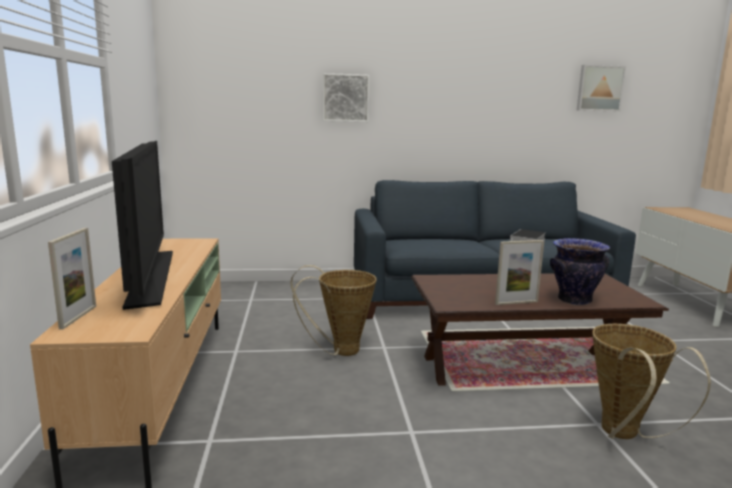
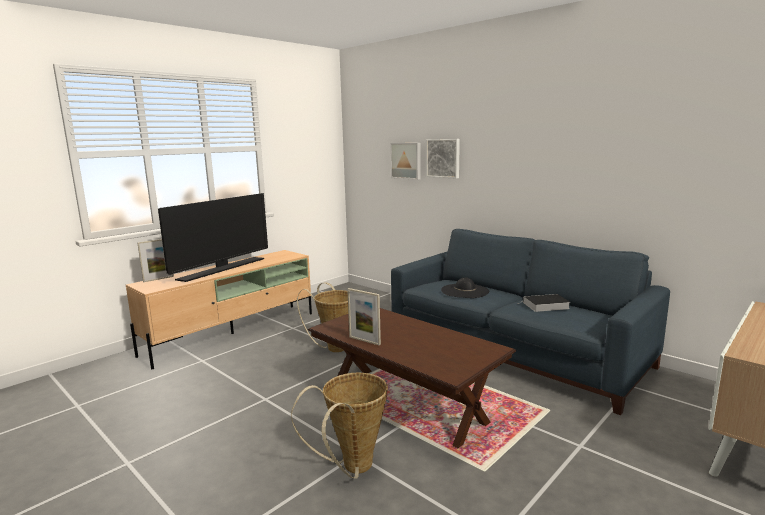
camera: 50 degrees right, 0 degrees up
vase [550,238,611,305] -> none
picture [577,65,626,111] -> picture moved to [390,143,420,180]
none -> black hat [441,277,489,298]

